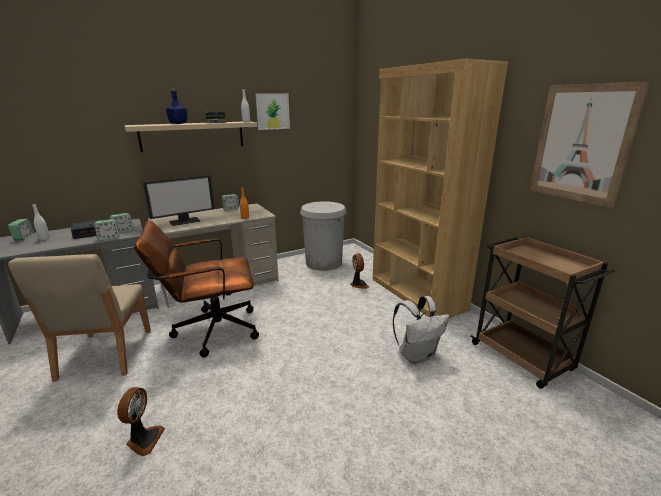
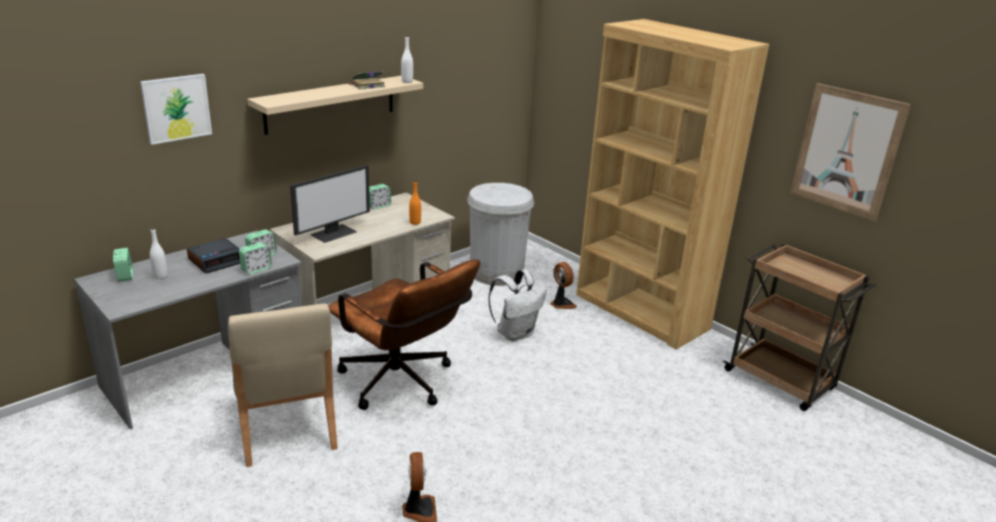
camera: 15 degrees left, 5 degrees up
brown office chair [134,220,259,358] -> brown office chair turned 105 degrees counterclockwise [328,259,480,410]
blue bottle [166,88,187,124] -> none
picture [255,94,290,130] -> picture moved to [140,74,212,145]
white backpack [393,296,449,364] -> white backpack moved to [488,270,547,341]

